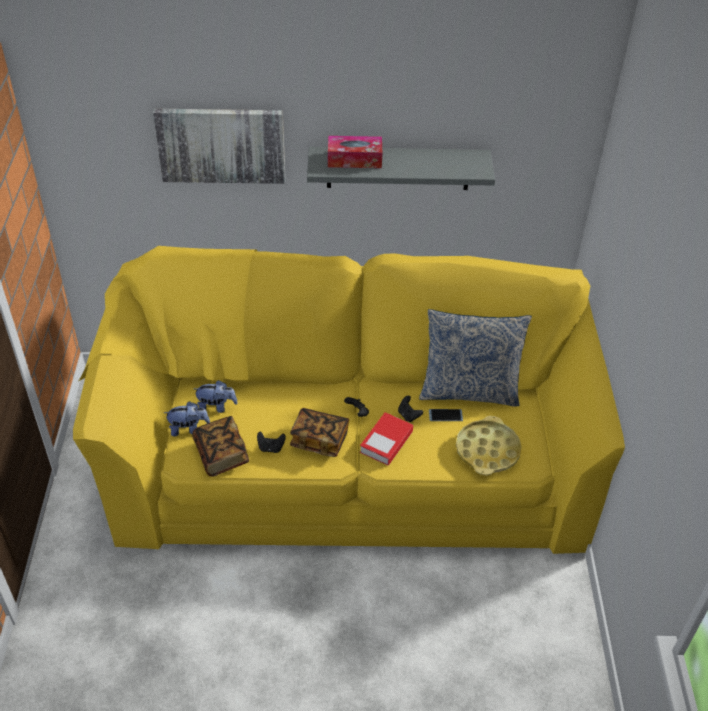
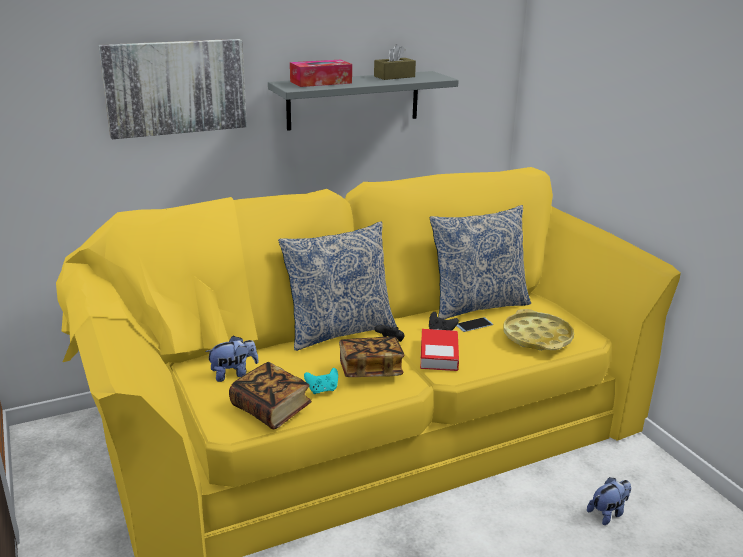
camera: 25 degrees left, 20 degrees down
plush toy [164,401,210,437] -> plush toy moved to [587,477,631,525]
black game controller [257,431,286,453] -> turquoise game controller [304,368,338,394]
none -> pillow [278,221,397,351]
none -> brown tissue box [374,44,416,80]

